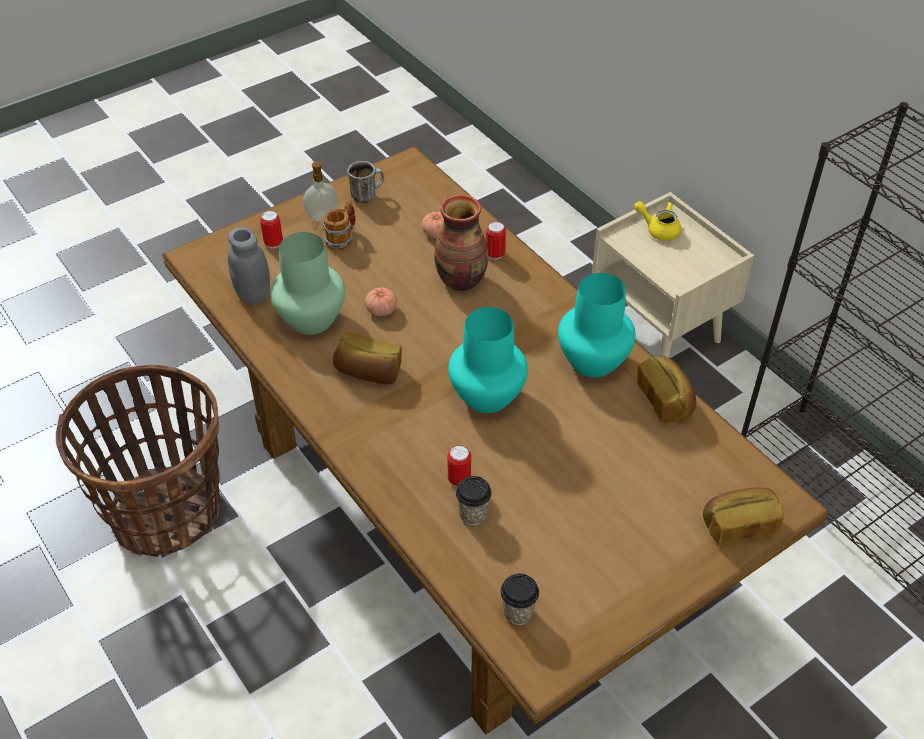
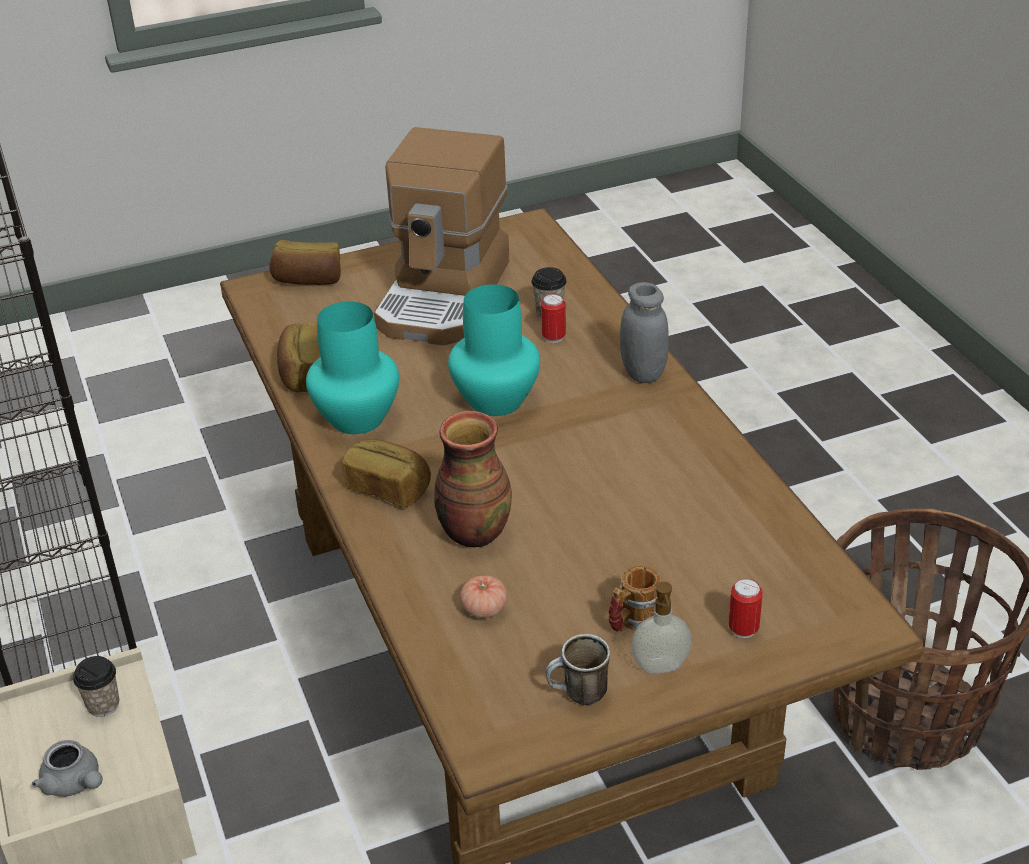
camera: 165 degrees left, 10 degrees down
grey jar [228,227,270,304] -> grey jar moved to [620,282,669,383]
green vase [270,232,345,335] -> none
bread [333,332,402,384] -> bread moved to [342,439,431,508]
tomato [365,287,397,316] -> none
can [486,221,506,260] -> none
cup [500,574,539,625] -> cup moved to [73,656,119,717]
yellow teapot [634,201,681,241] -> grey teapot [32,740,102,797]
none -> coffee machine [374,127,509,346]

